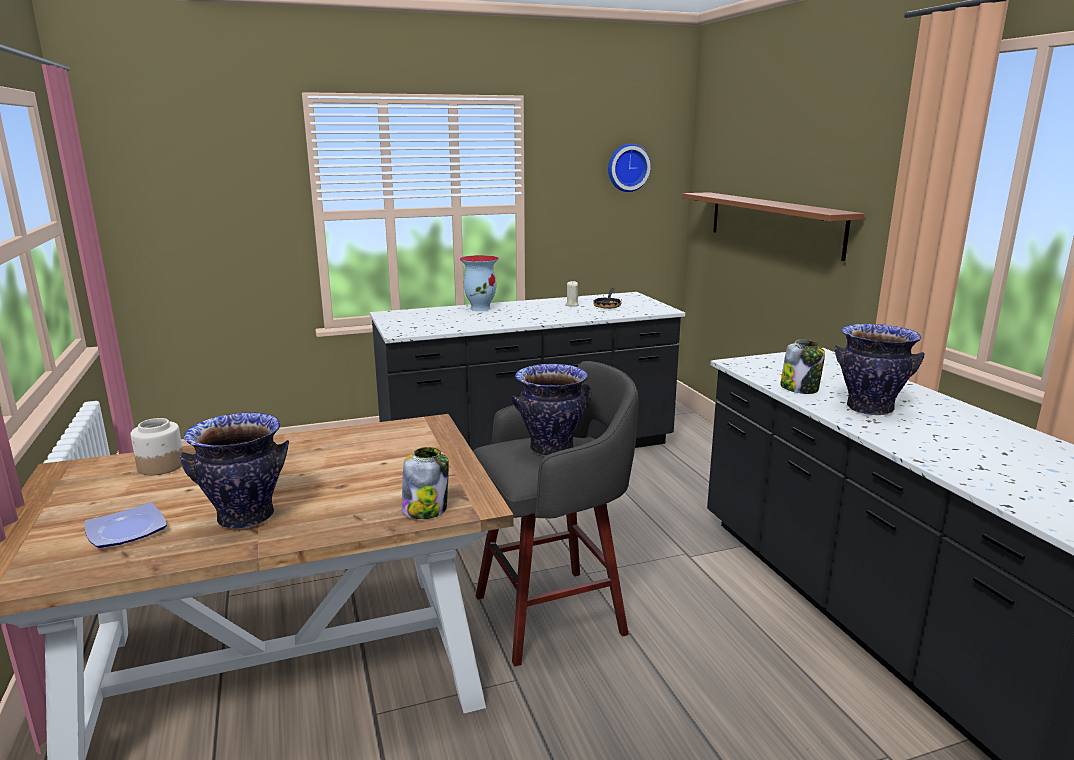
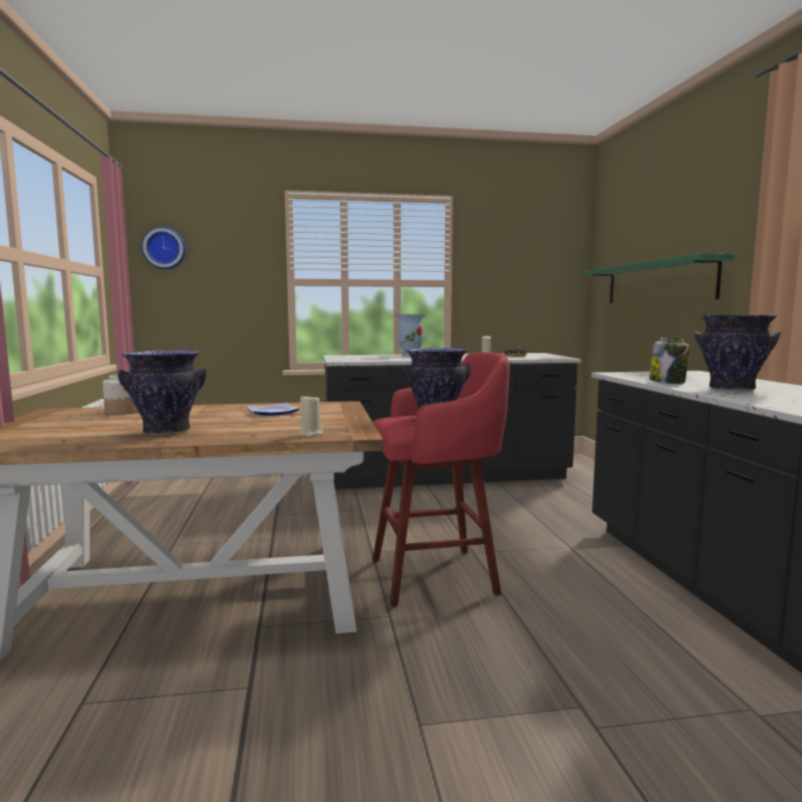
camera: 10 degrees right, 10 degrees down
plate [84,502,167,548] -> plate moved to [247,403,300,416]
jar [402,447,449,519] -> beige candle [299,395,323,437]
grey stool [473,361,639,666] -> red stool [372,352,510,607]
wall clock [608,144,651,192] -> wall clock moved to [142,227,186,270]
brown shelf [682,192,865,261] -> green shelf [582,253,734,303]

